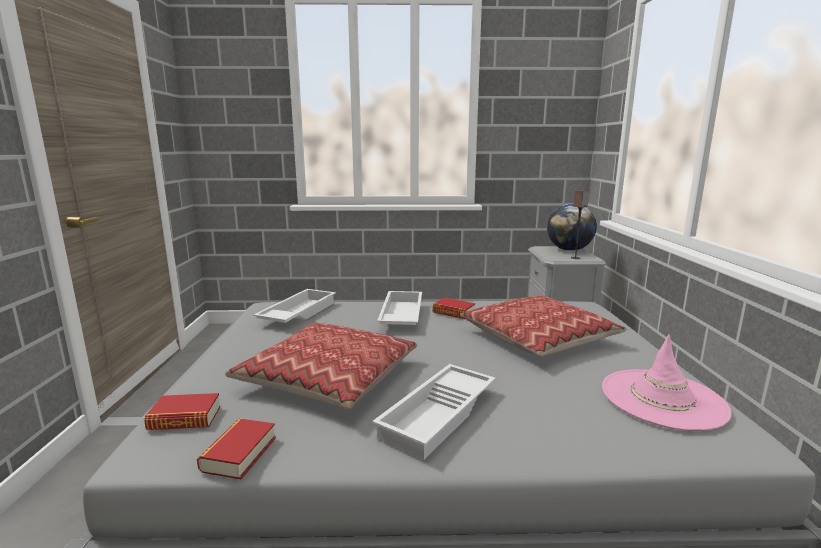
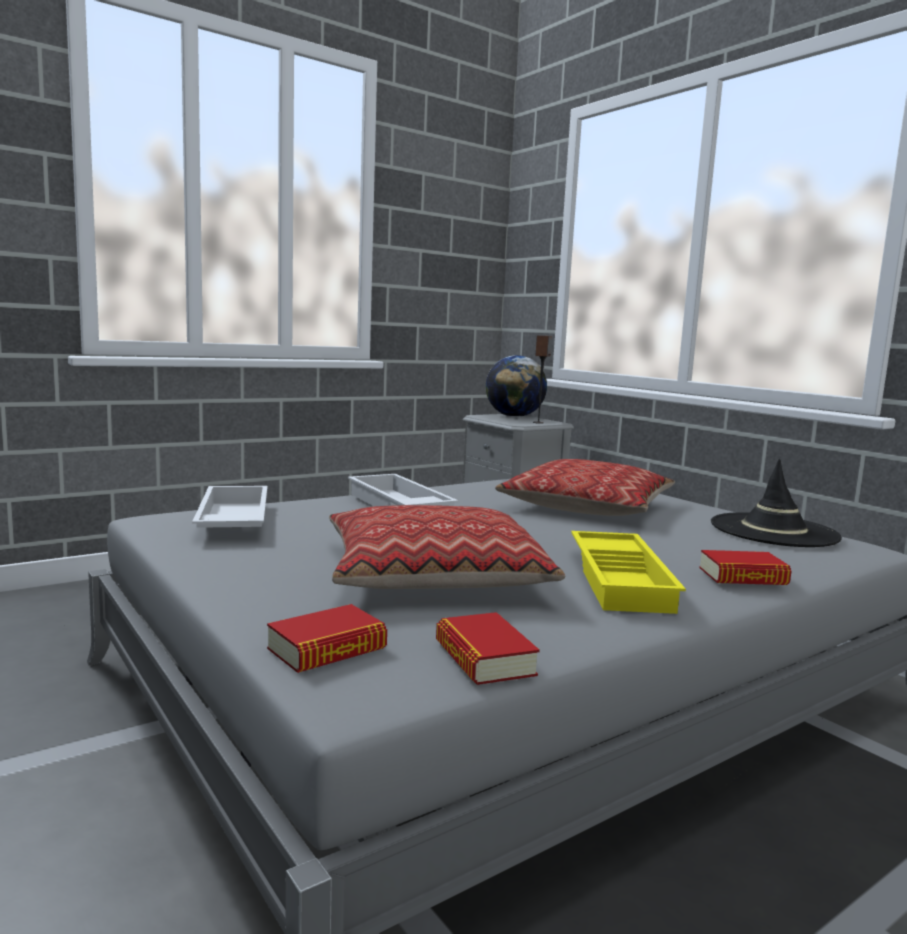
camera: 35 degrees left, 5 degrees down
white tray [372,364,496,460] -> yellow tray [571,531,686,614]
book [433,298,475,319] -> book moved to [699,550,791,585]
pink hat [602,334,732,431] -> black hat [711,459,842,547]

